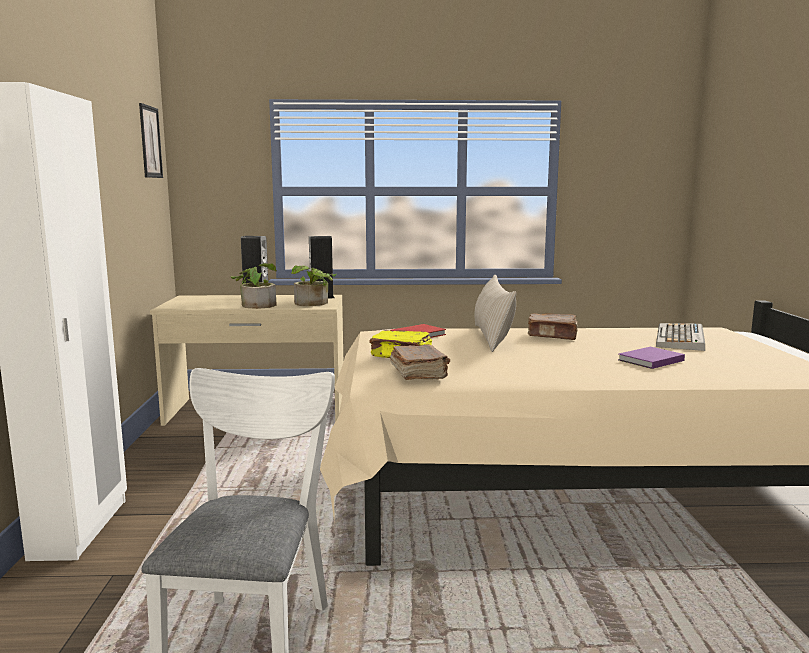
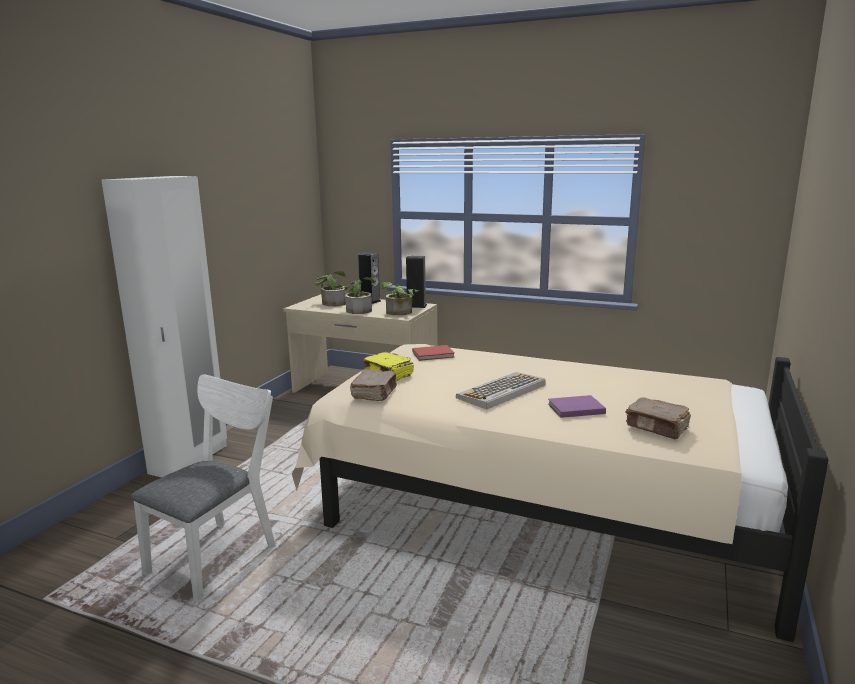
camera: 25 degrees right, 5 degrees up
picture [139,103,163,178] -> none
beige pillow [474,275,517,352] -> none
brown book [528,313,577,340] -> brown book moved to [625,397,691,439]
keyboard [656,323,705,351] -> keyboard moved to [456,372,546,409]
none -> potted plant [314,271,347,306]

